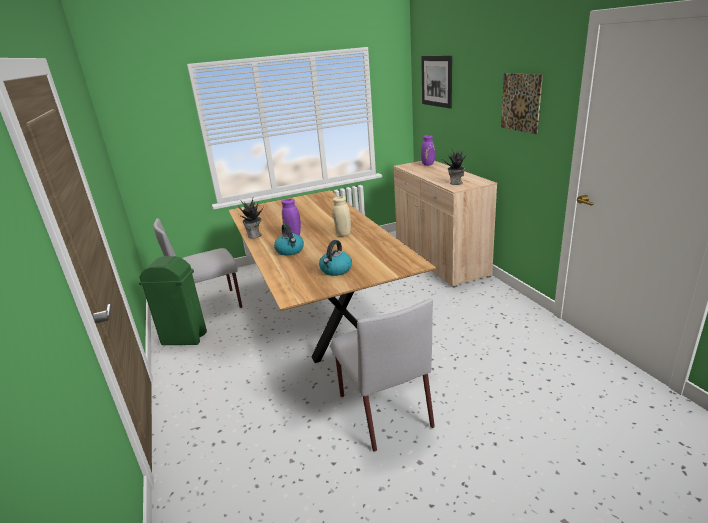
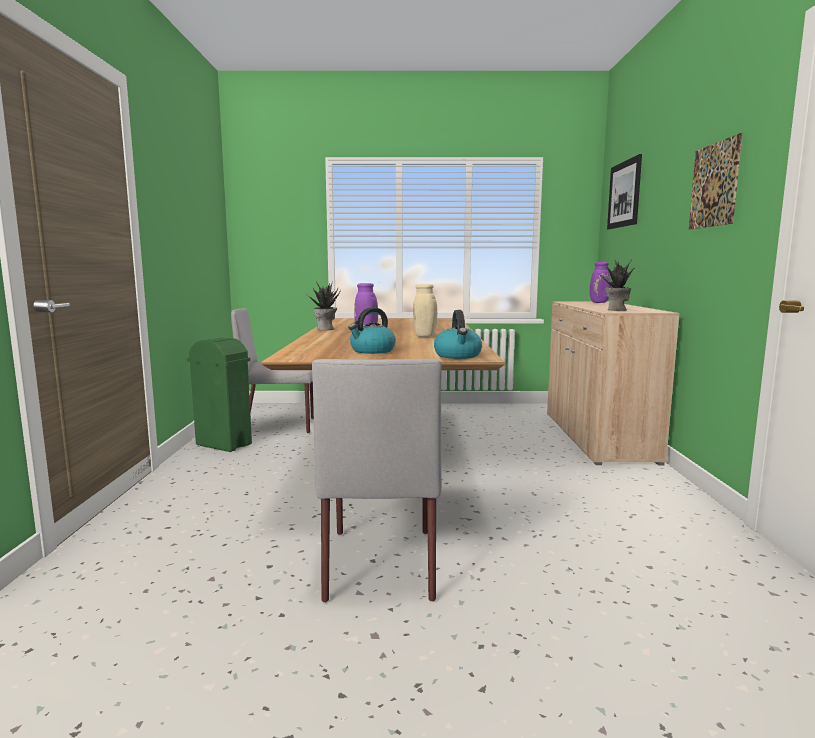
camera: 20 degrees right, 15 degrees down
kettle [274,224,304,256] -> kettle moved to [434,310,482,359]

